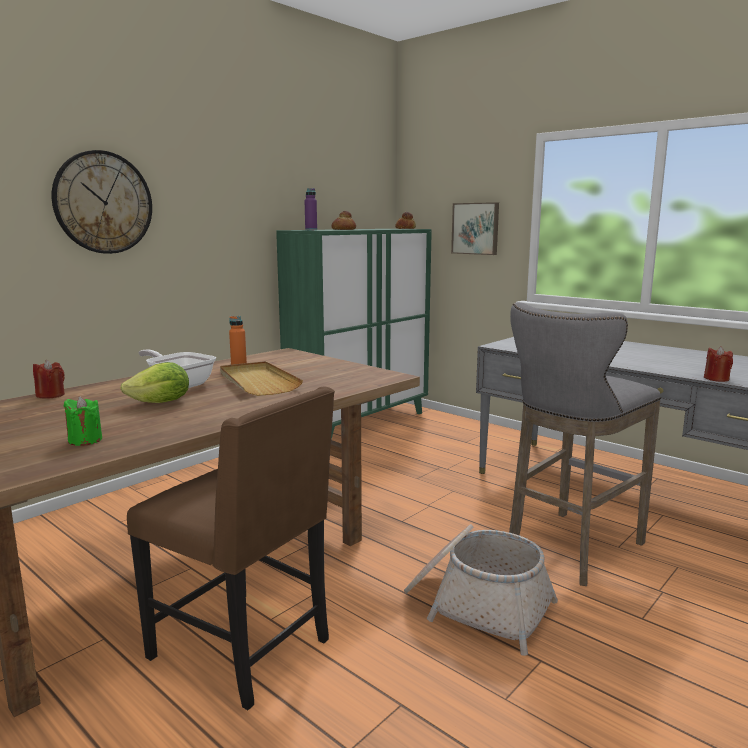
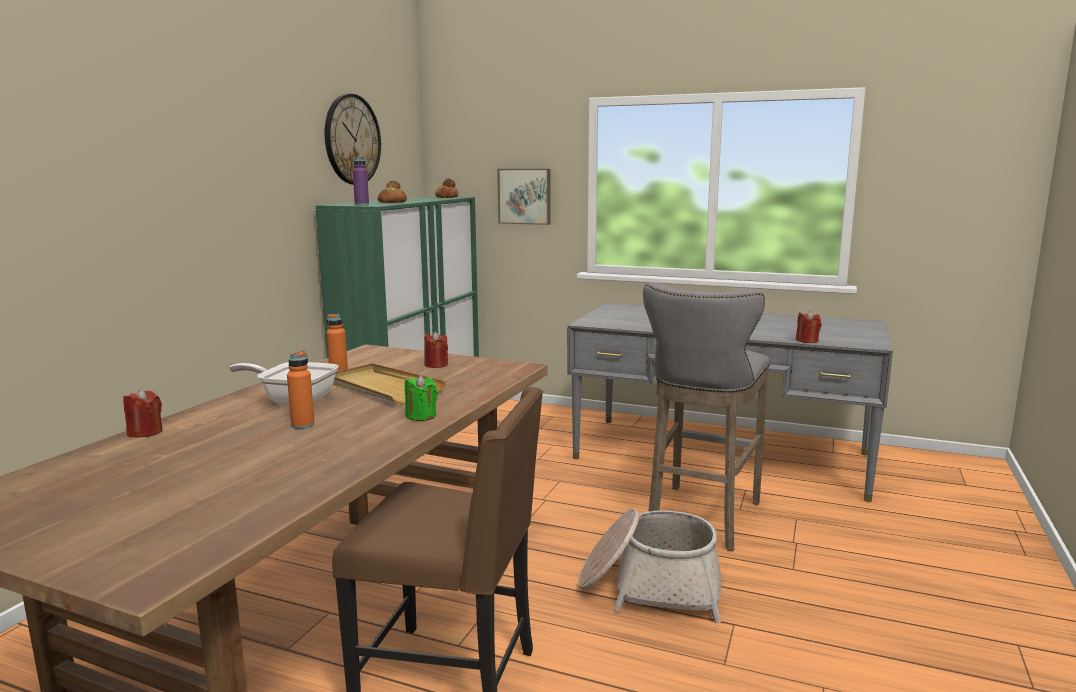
camera: 20 degrees left, 0 degrees up
wall clock [52,150,152,254] -> wall clock moved to [325,94,381,185]
green candle [64,396,102,446] -> green candle moved to [405,375,438,421]
lettuce [120,362,189,403] -> orange bottle [287,351,315,429]
none -> red candle [424,331,448,368]

